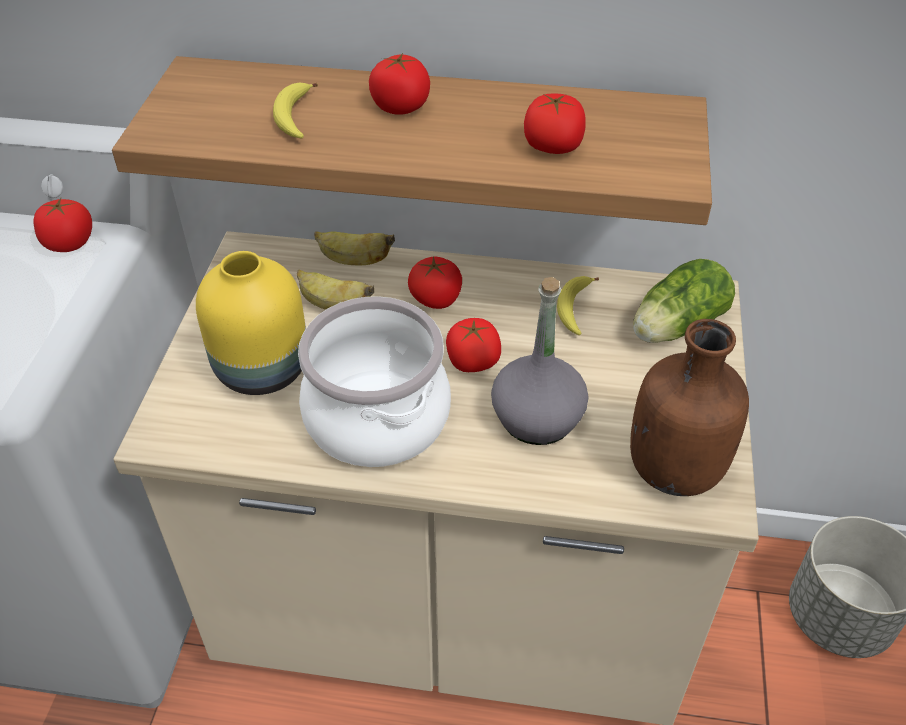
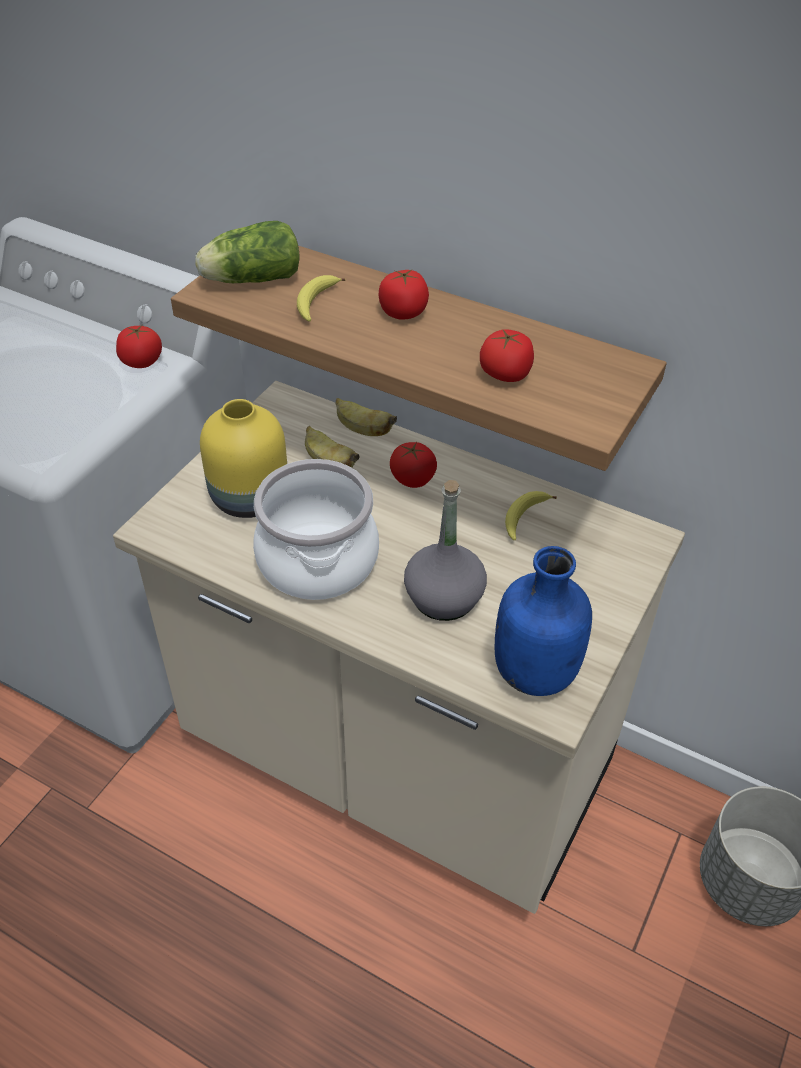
camera: 20 degrees right, 0 degrees up
tomato [446,318,501,372] -> none
brown bottle [630,319,749,496] -> blue bottle [495,546,592,696]
lettuce [633,259,735,343] -> lettuce moved to [195,221,300,283]

